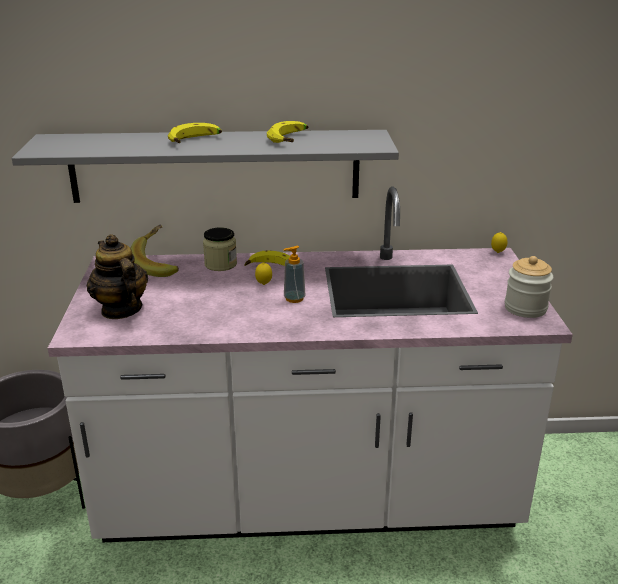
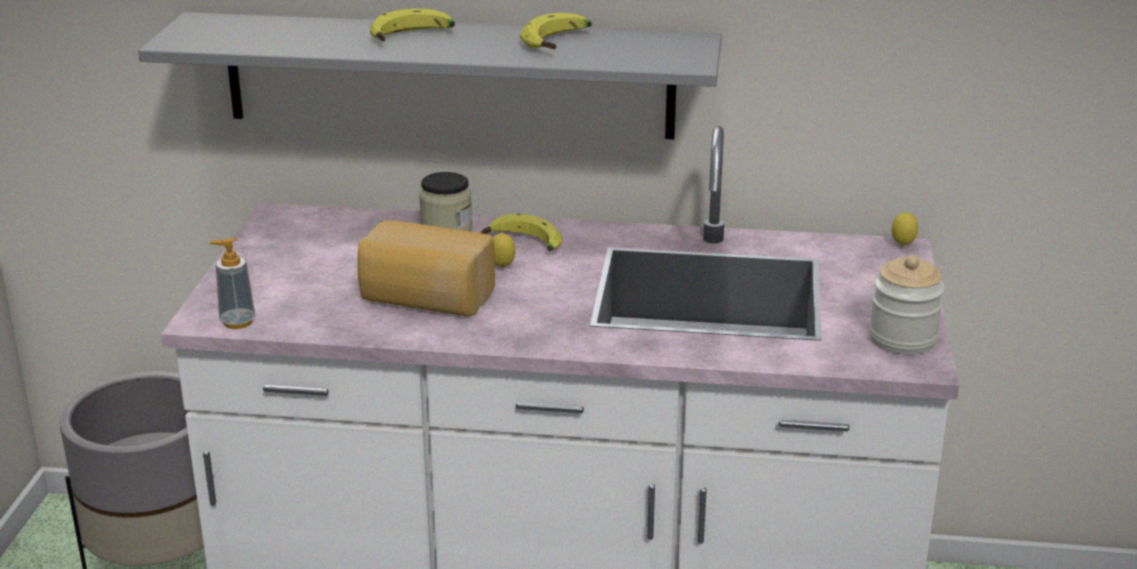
camera: 10 degrees right, 0 degrees up
teapot [87,234,148,319] -> none
banana [131,224,179,277] -> none
soap dispenser [283,246,306,303] -> soap dispenser moved to [209,237,255,329]
none -> bread [357,220,495,316]

